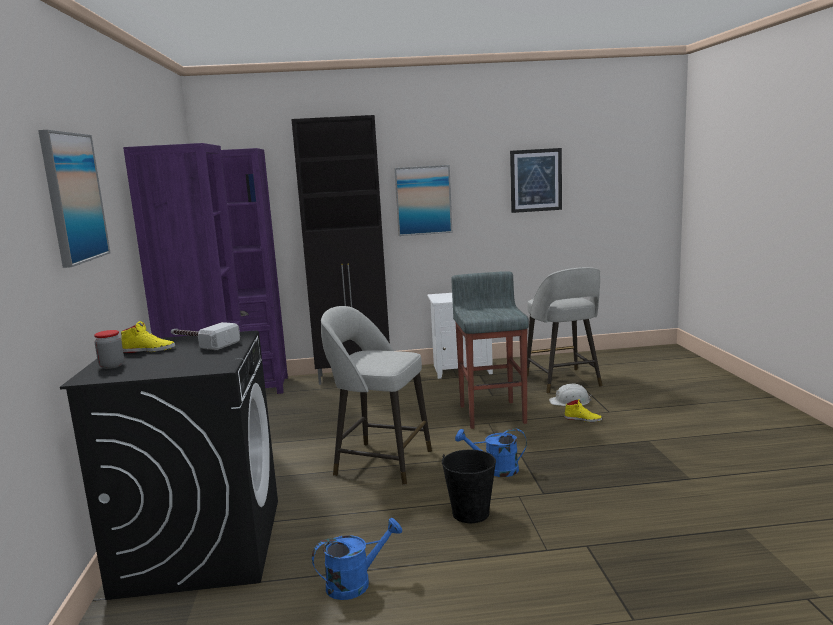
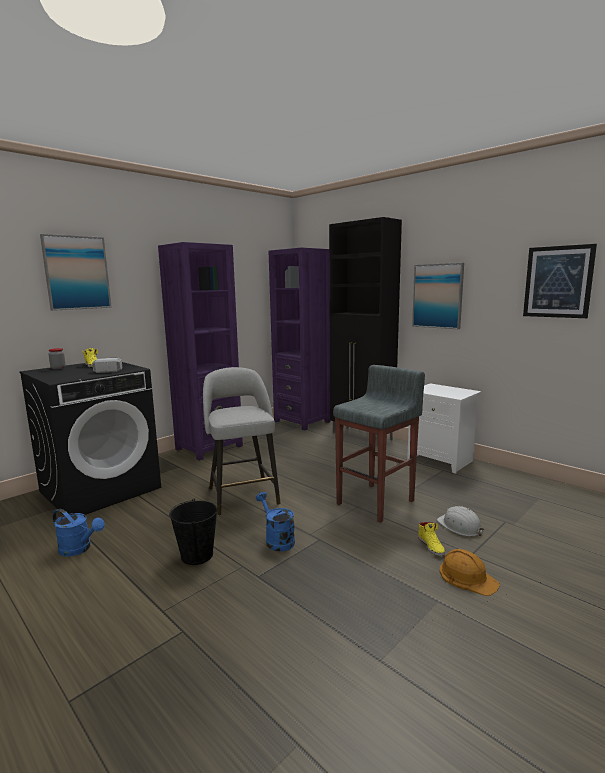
camera: 50 degrees right, 0 degrees up
grey stool [527,267,603,394] -> none
none -> orange hard hat [439,549,500,596]

